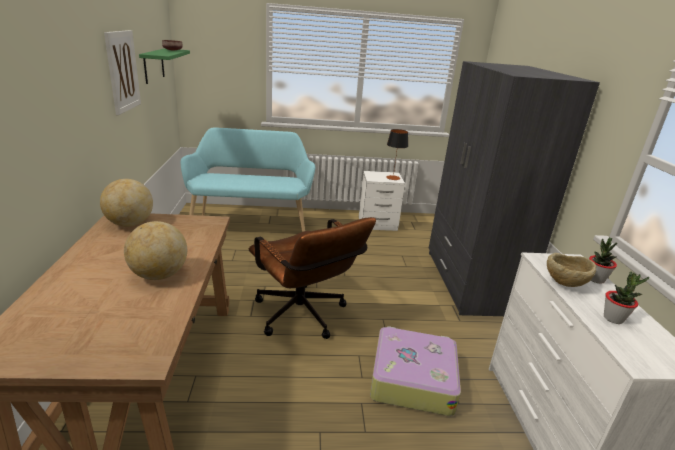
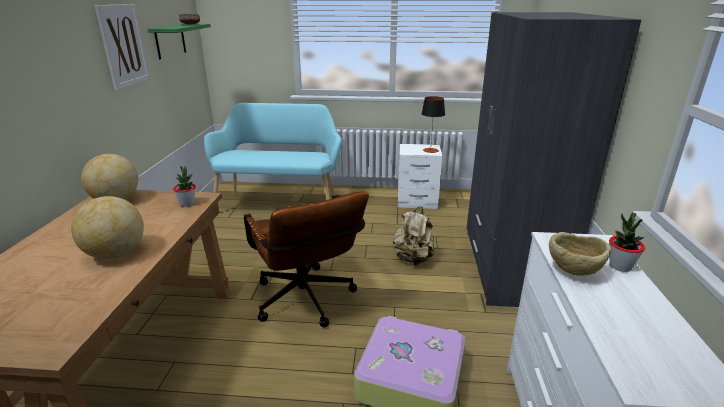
camera: 10 degrees right, 0 degrees up
potted plant [604,271,649,324] -> potted plant moved to [173,166,196,207]
none -> beige backpack [393,207,435,265]

